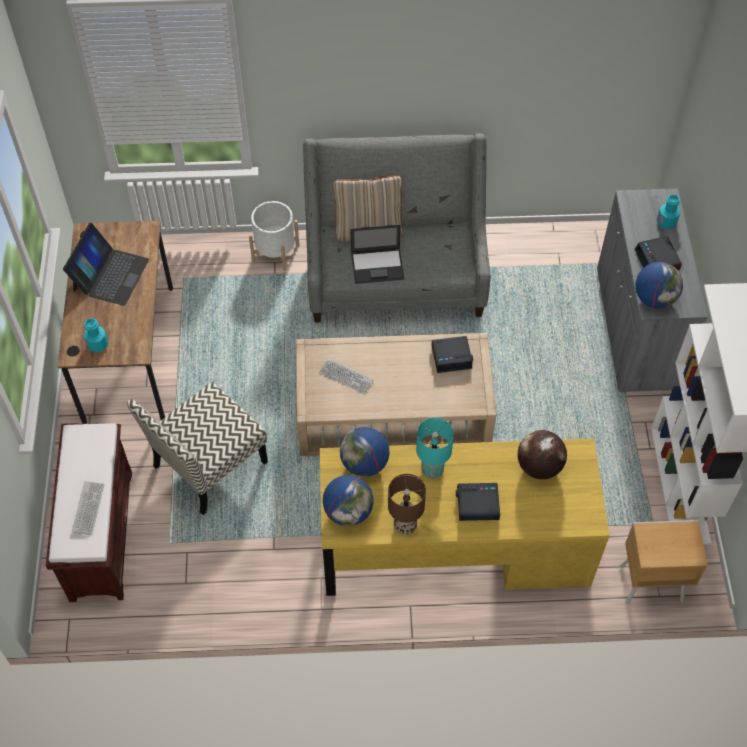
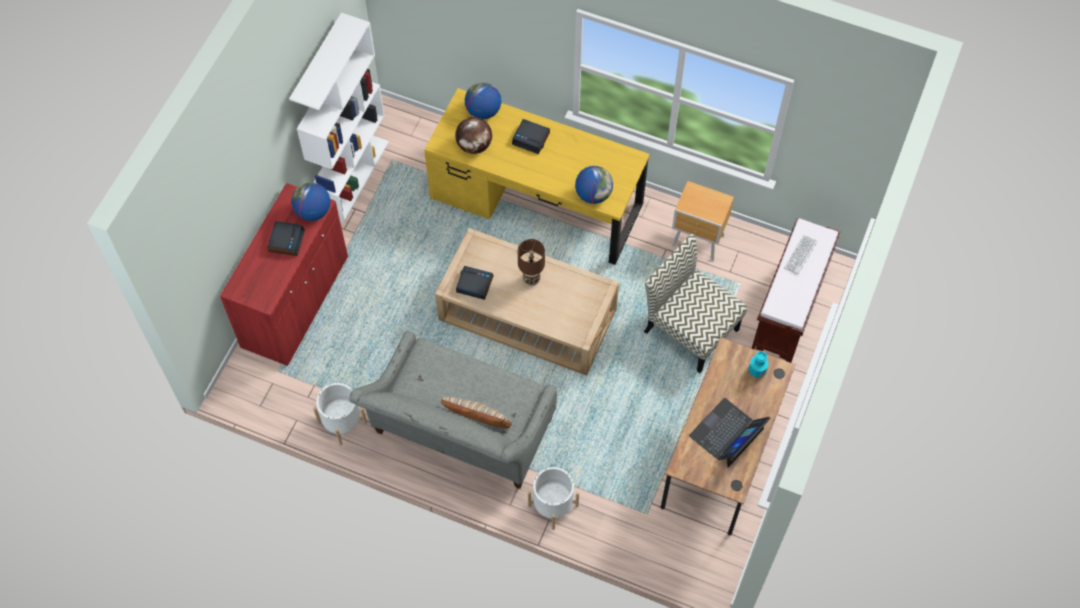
camera: 155 degrees left, 5 degrees up
chair [127,382,268,515] -> chair turned 120 degrees counterclockwise [644,234,747,373]
keyboard [319,358,373,394] -> none
globe [323,475,373,526] -> globe moved to [465,82,501,119]
laptop [351,224,405,284] -> none
brown table lamp [388,474,426,535] -> brown table lamp moved to [518,239,545,286]
turquoise table lamp [416,418,454,479] -> none
grey cabinet [597,189,708,393] -> red cabinet [220,183,348,366]
brown nightstand [620,520,708,604] -> brown nightstand moved to [672,181,734,261]
turquoise bottle [657,195,680,230] -> none
none -> white planter [313,383,367,446]

